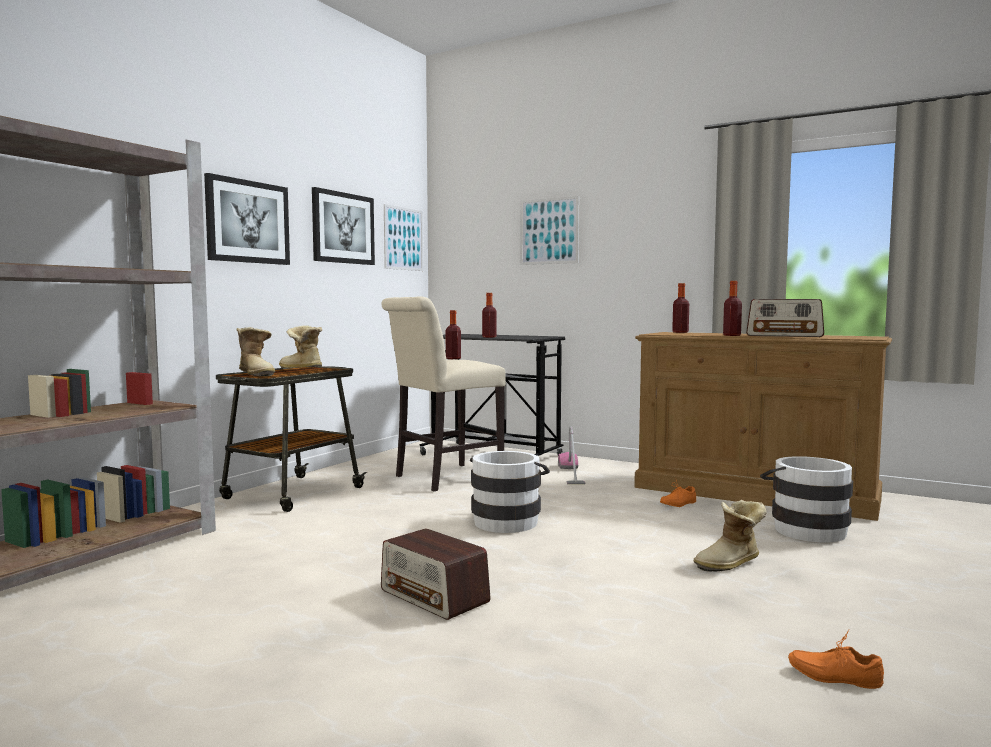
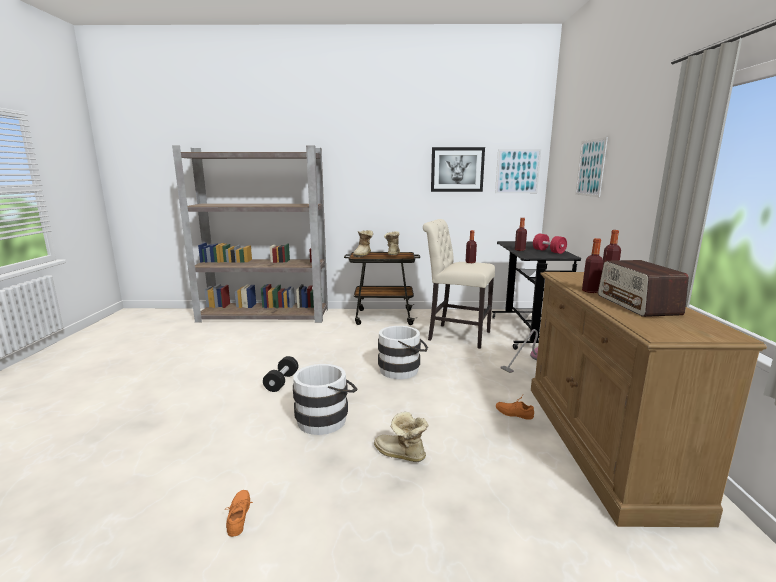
camera: 60 degrees right, 10 degrees up
picture [204,173,290,265] -> none
radio [381,528,491,620] -> black dumbbell [263,356,298,392]
white bucket [760,456,853,542] -> white bucket moved to [293,364,358,435]
none -> red dumbbell [533,234,567,254]

